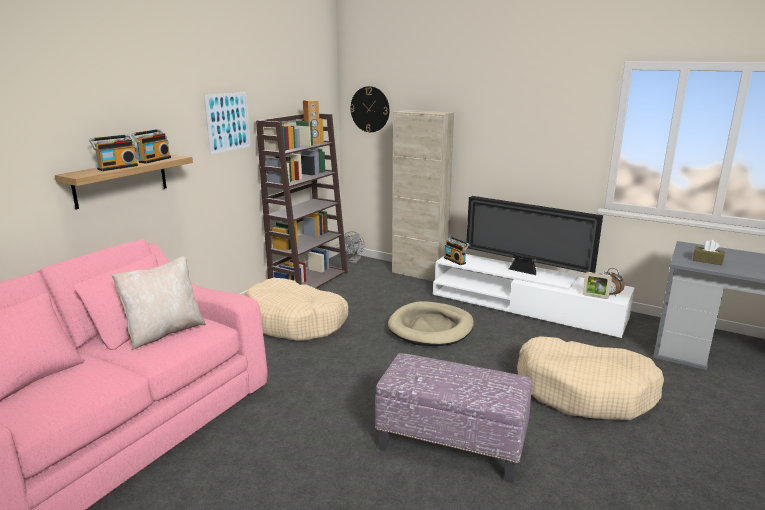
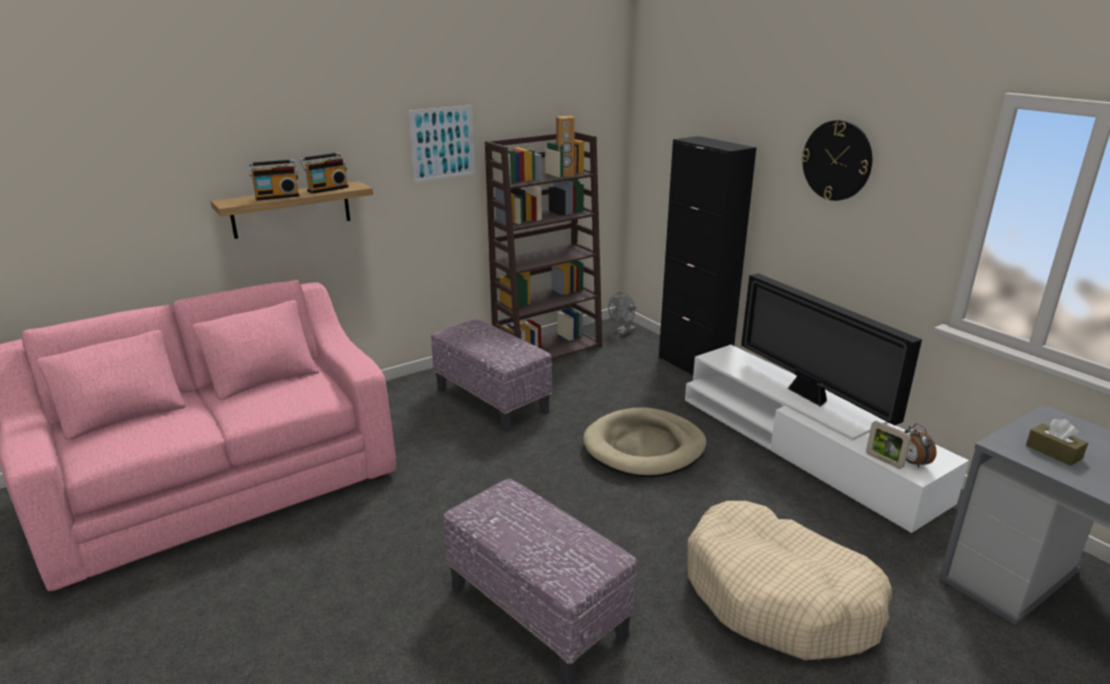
camera: 25 degrees right, 5 degrees up
beige pillow [111,256,206,350] -> none
beige dog bed [244,278,348,341] -> ottoman [431,319,552,432]
wall clock [350,86,389,132] -> wall clock moved to [801,120,872,201]
beige cabinet [392,110,454,281] -> black cabinet [659,136,756,375]
radio [444,236,470,265] -> none

